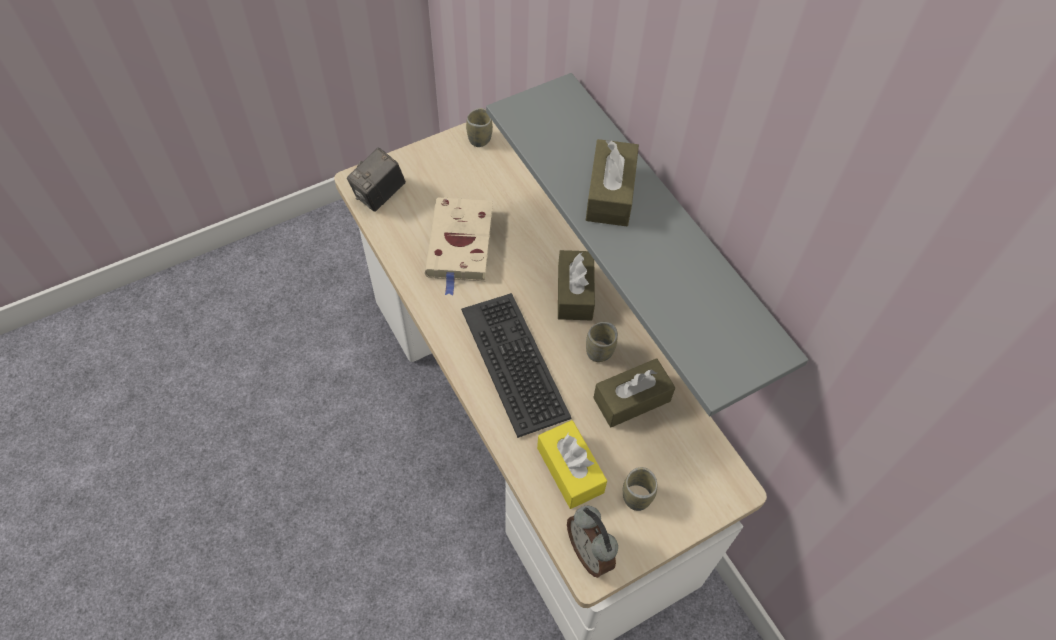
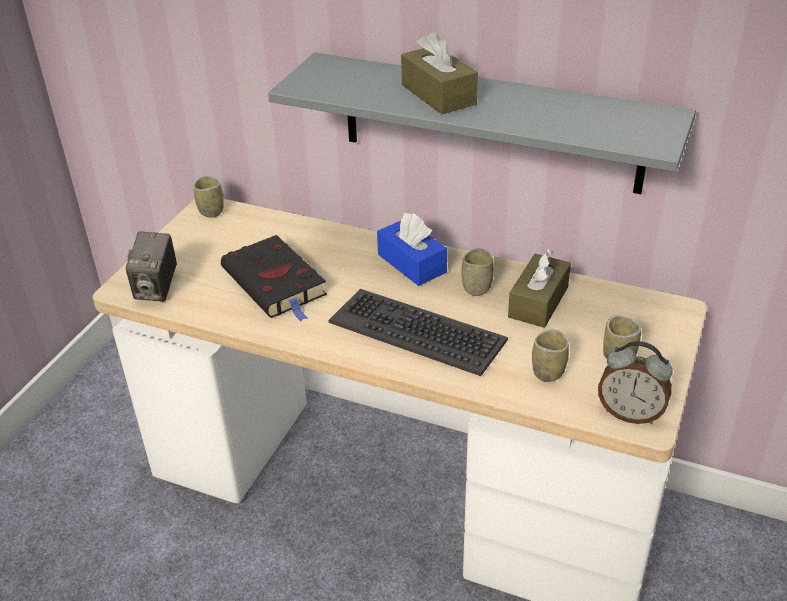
camera: 35 degrees left, 20 degrees down
beige book [425,197,493,296] -> black book [221,235,327,322]
yellow tissue box [537,420,607,509] -> cup [532,329,569,382]
brown tissue box [558,250,595,321] -> blue tissue box [377,213,447,286]

